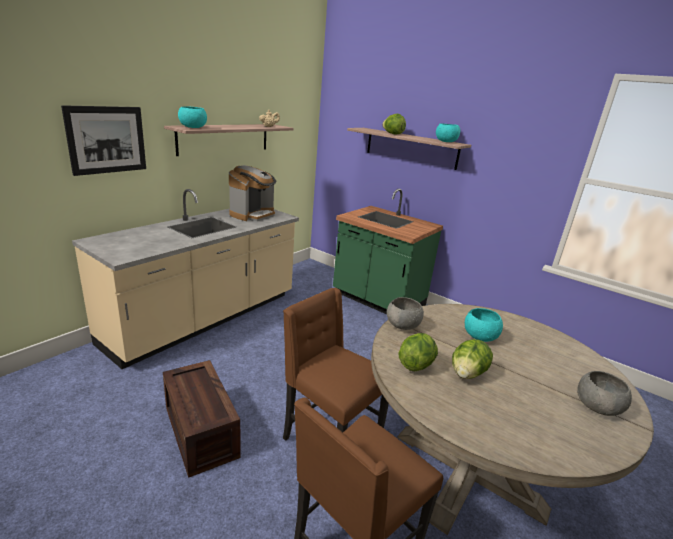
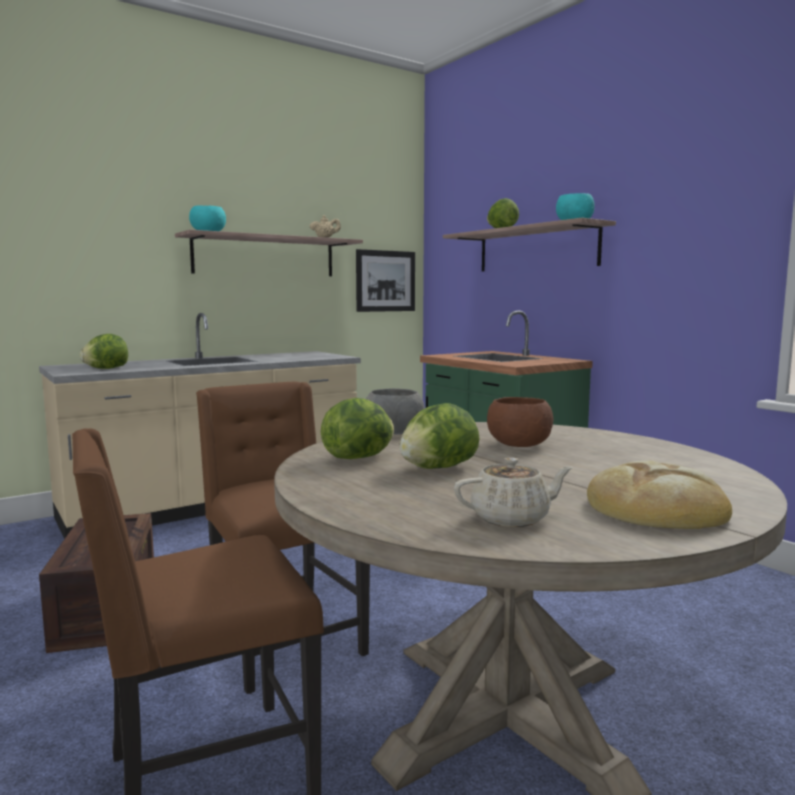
camera: 20 degrees right, 15 degrees down
picture [61,105,146,176] -> picture moved to [356,249,415,312]
coffee machine [229,165,276,221] -> none
turquoise bowl [465,308,503,342] -> brown bowl [487,397,553,447]
grey bowl [577,371,632,416] -> bread [587,460,732,529]
none -> lettuce [80,334,128,369]
none -> beige teapot [454,457,573,527]

